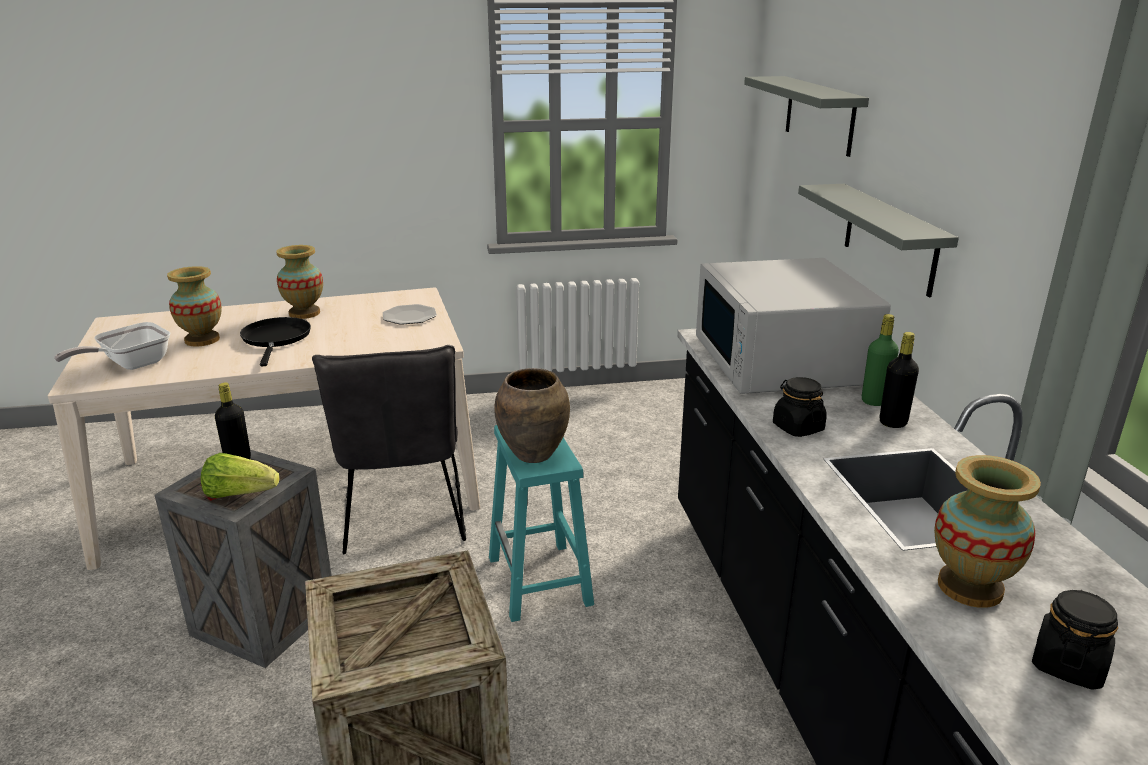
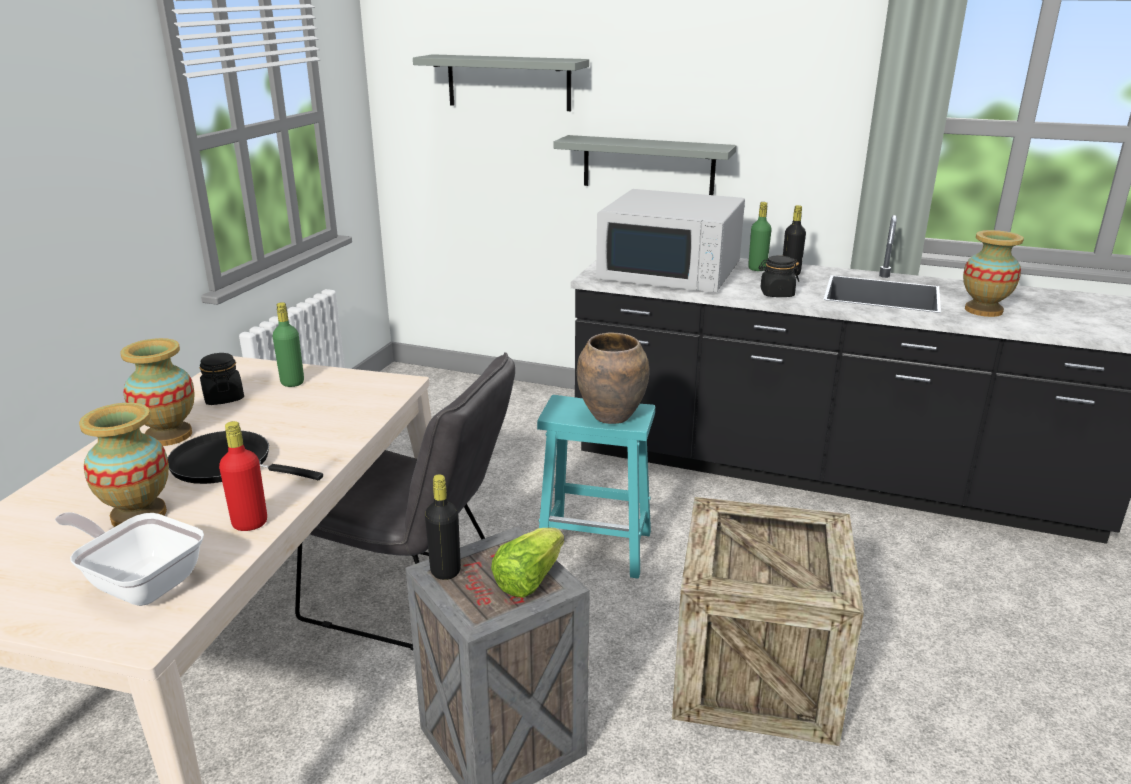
camera: 60 degrees left, 0 degrees up
frying pan [54,322,170,370] -> frying pan turned 135 degrees clockwise [55,512,204,606]
plate [383,304,437,325] -> green bottle [273,302,304,387]
black jar [1032,590,1118,690] -> black jar moved to [200,353,244,405]
none -> red bottle [219,421,267,531]

